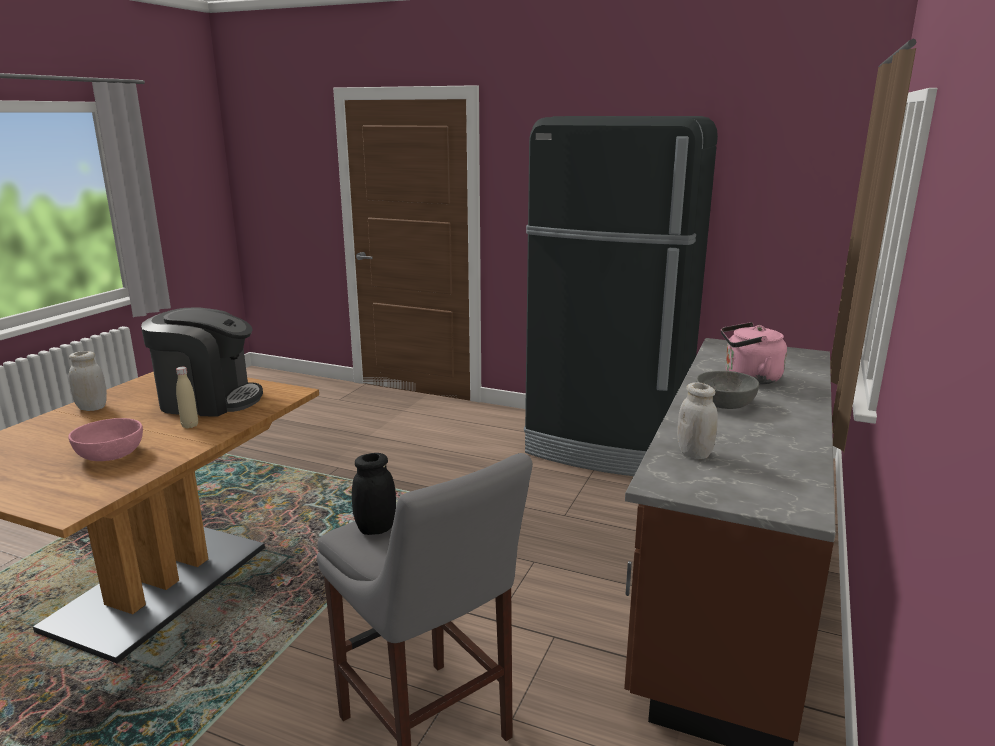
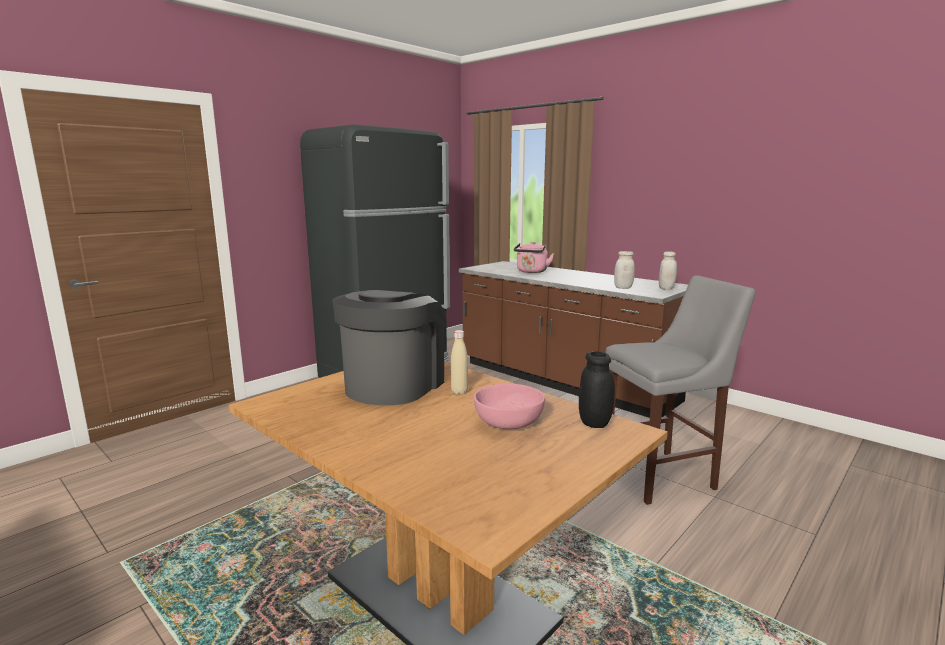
camera: 70 degrees left, 5 degrees down
white jar [69,351,107,411] -> white jar moved to [659,251,677,290]
black jar [352,453,396,535] -> black jar moved to [579,351,615,428]
grey bowl [696,371,759,409] -> none

